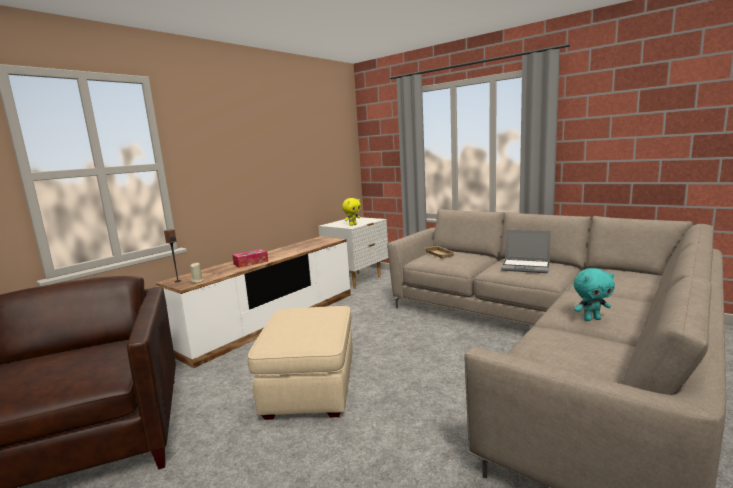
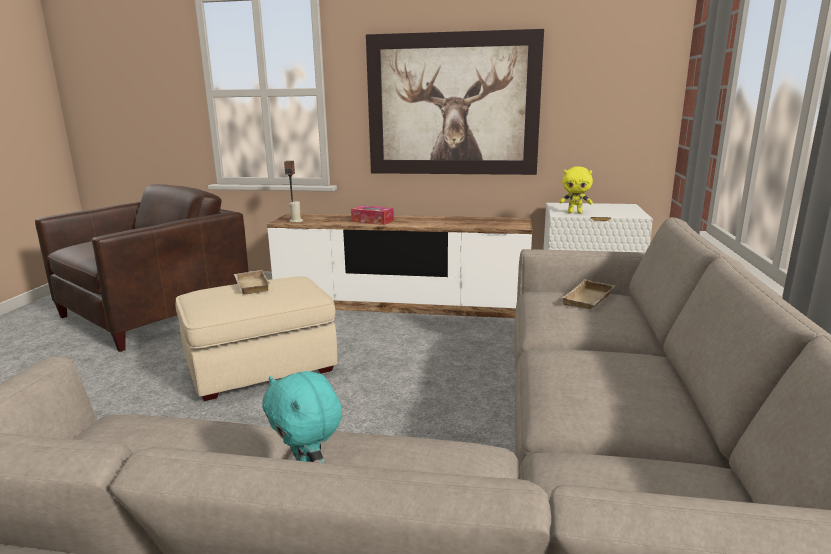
camera: 60 degrees right, 5 degrees up
laptop [501,230,551,273] -> none
none -> beige tray [234,270,270,294]
none -> picture [366,29,544,175]

